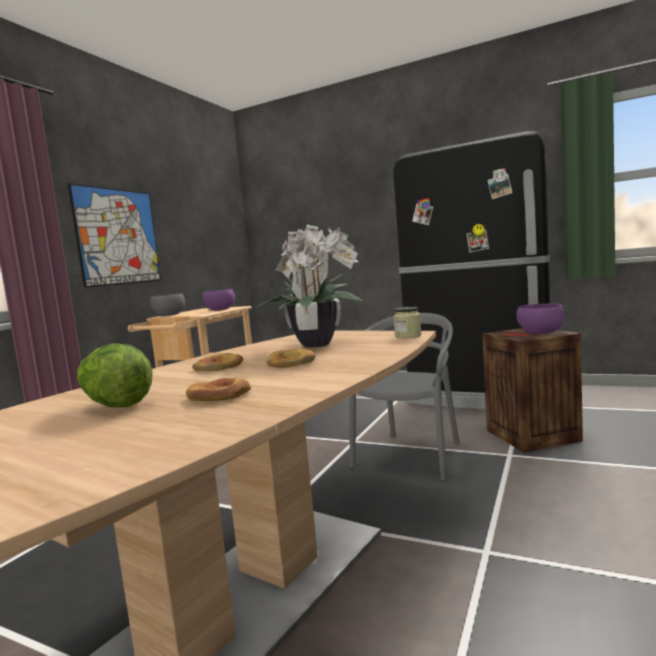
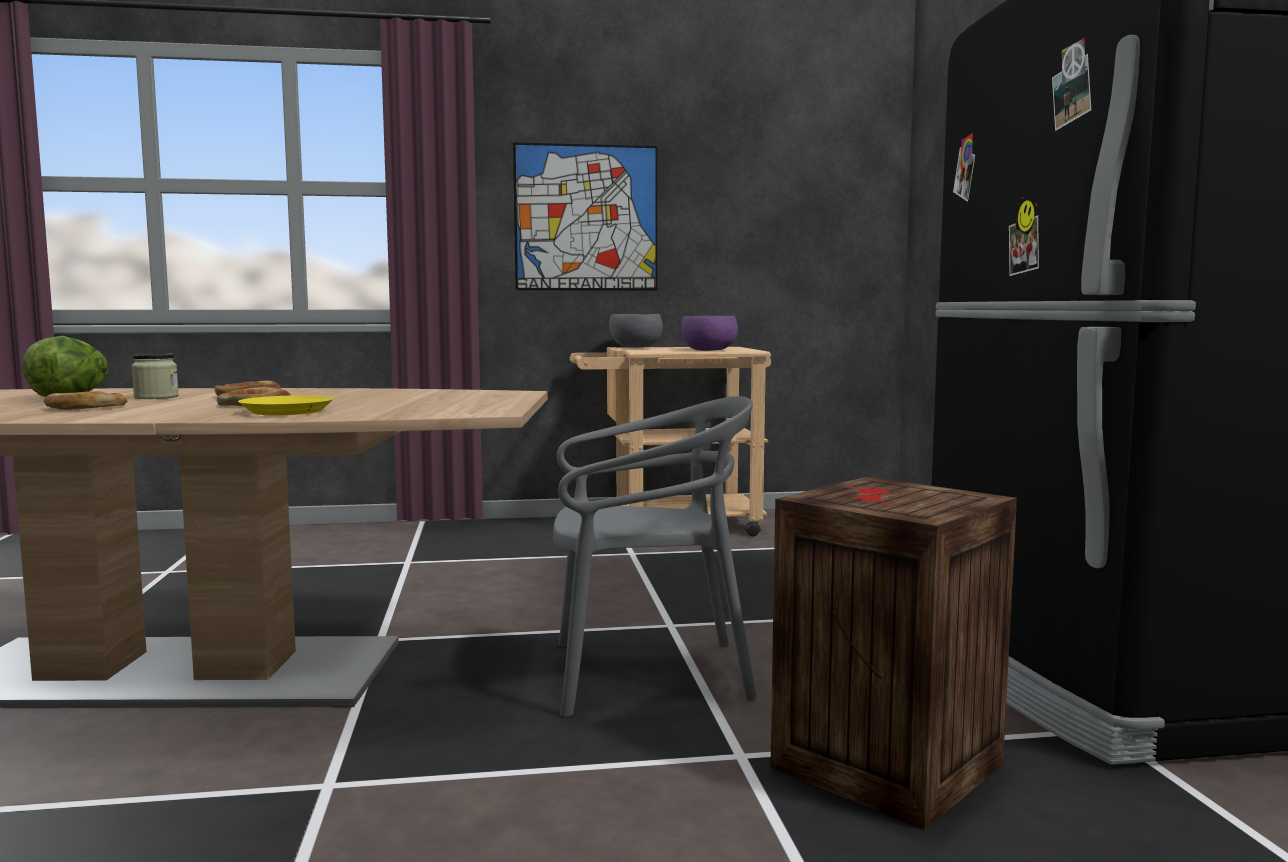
camera: 55 degrees right, 0 degrees up
potted plant [255,224,363,348] -> none
jar [393,307,421,338] -> jar moved to [132,353,179,399]
purple bowl [516,304,565,334] -> none
none -> yellow plate [238,395,334,415]

